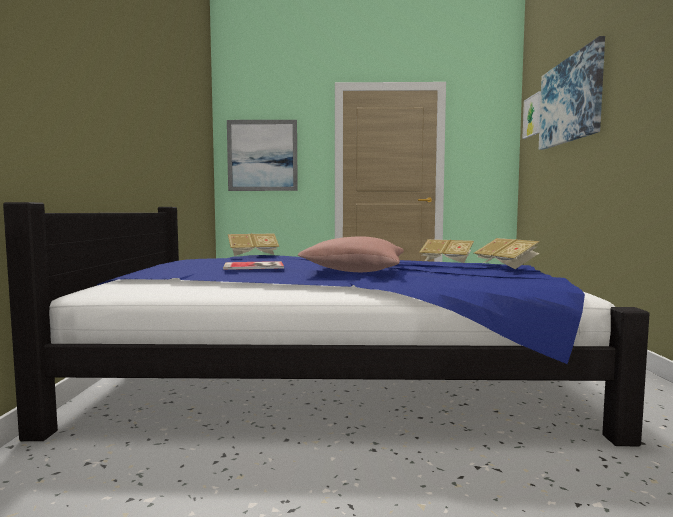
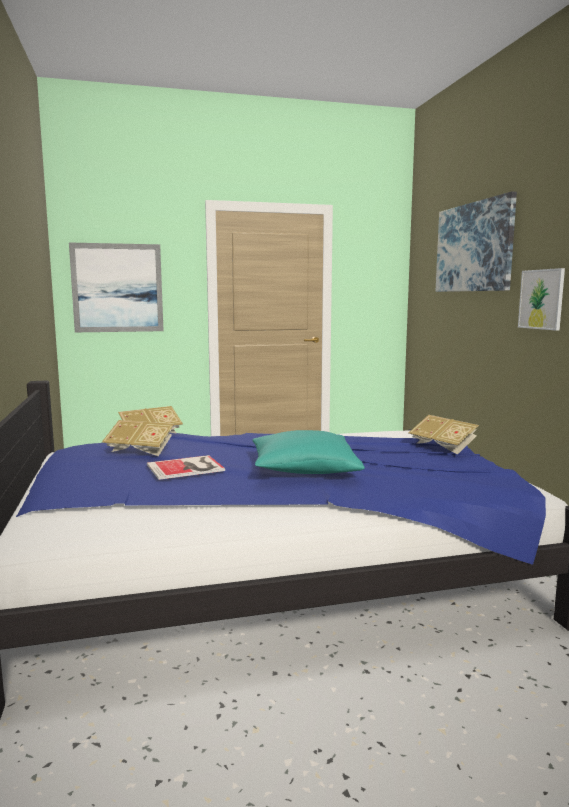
camera: 15 degrees left, 5 degrees up
pink pillow [298,236,404,272] -> turquoise pillow [253,430,365,474]
book [419,239,474,263] -> book moved to [102,420,174,456]
picture [522,91,541,139] -> picture moved to [518,268,565,331]

